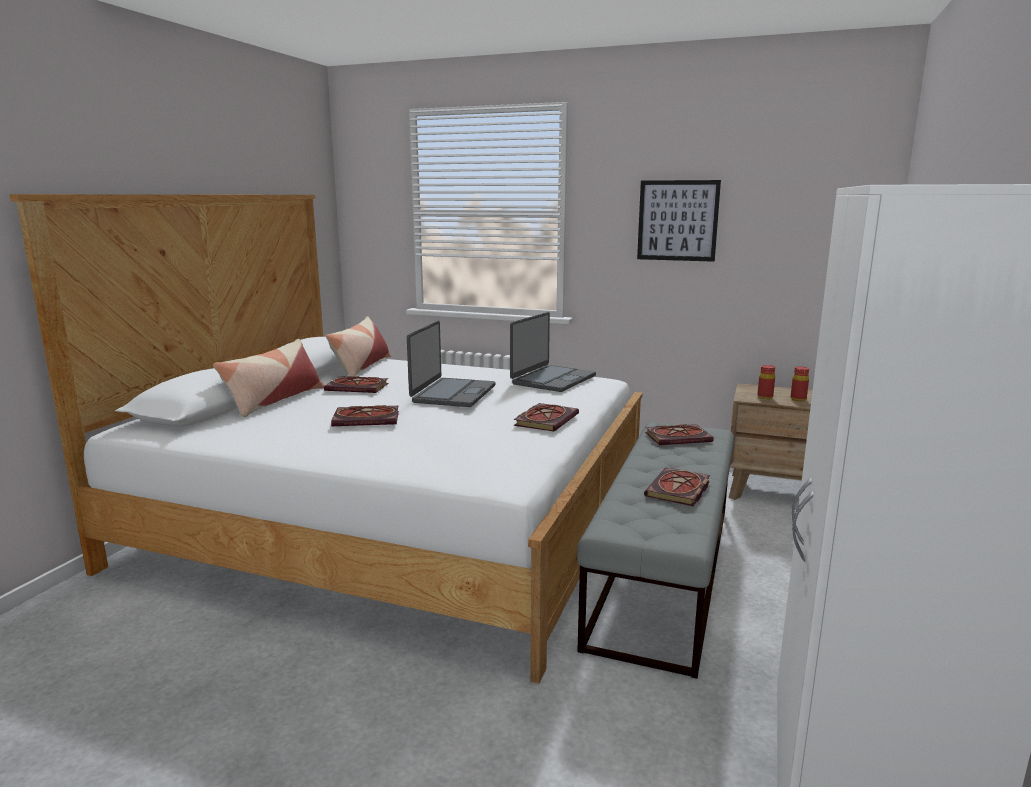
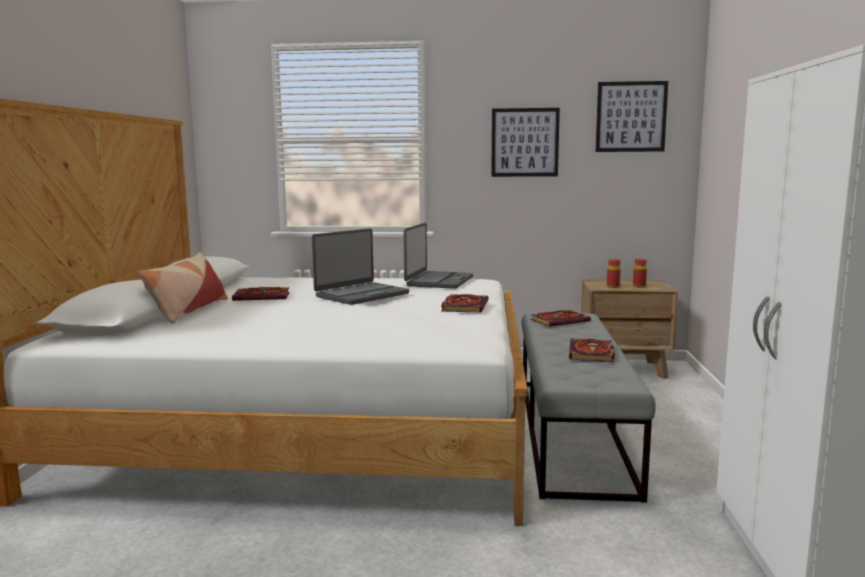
camera: 15 degrees left, 5 degrees down
pillow [326,316,391,376] -> none
book [331,405,399,426] -> none
laptop [407,321,495,407] -> laptop turned 45 degrees clockwise [312,229,409,305]
none -> picture [596,81,668,152]

